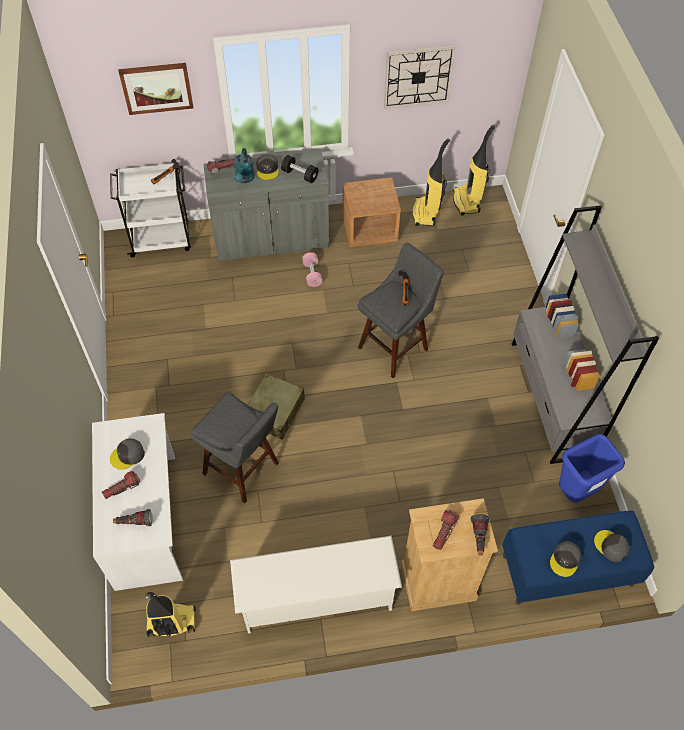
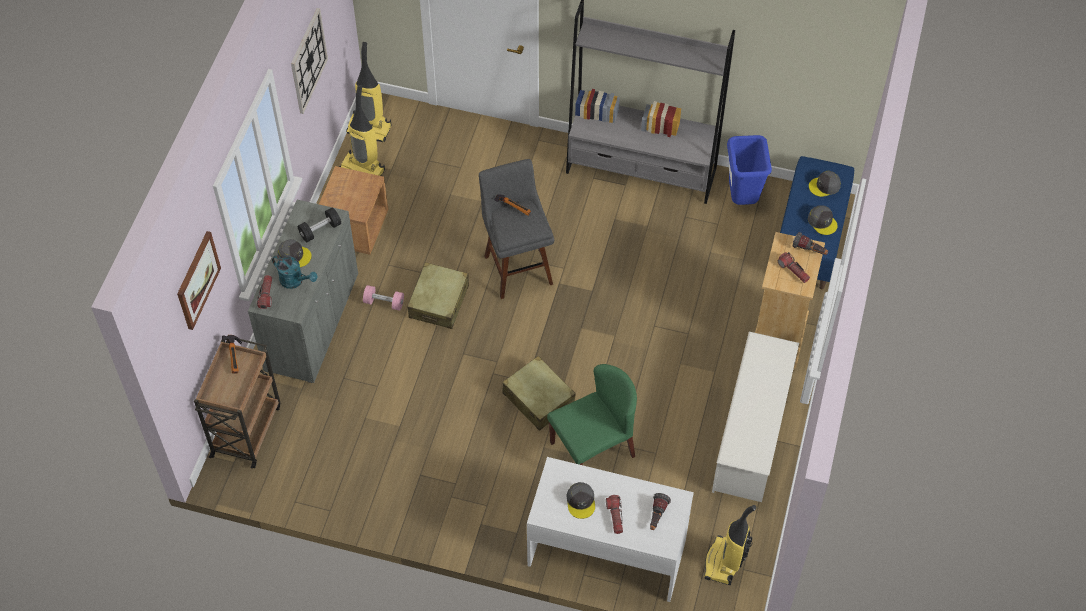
camera: 65 degrees left, 0 degrees up
white cart [110,163,191,258] -> brown cart [194,339,280,469]
grey stool [191,392,279,503] -> green chair [547,364,637,465]
none -> beige suitcase [408,262,469,329]

